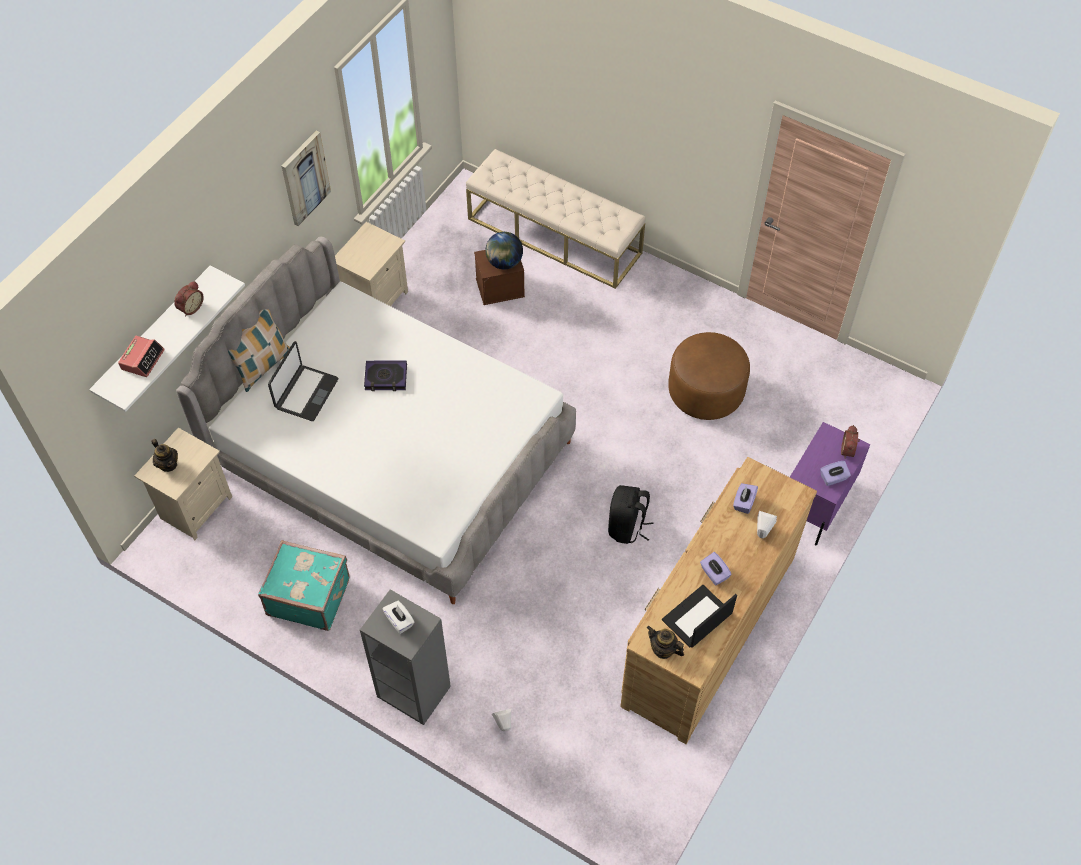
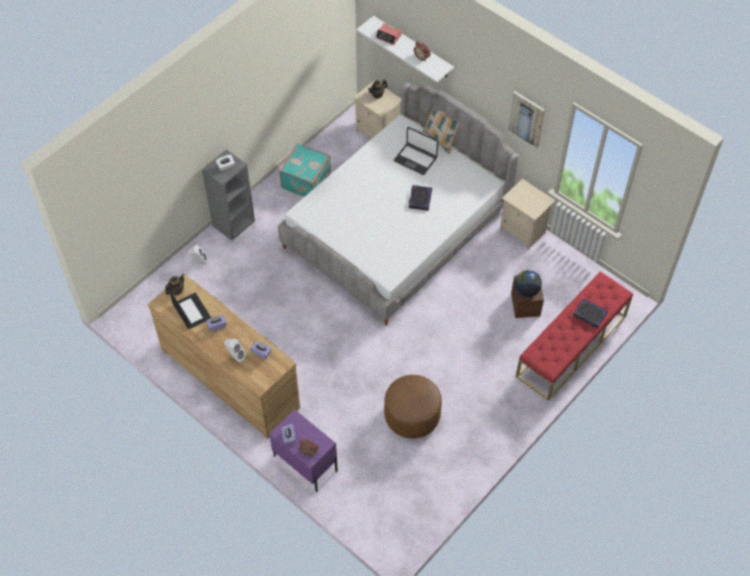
camera: 100 degrees right, 0 degrees up
beige bench [466,149,646,289] -> red bench [516,271,633,401]
black backpack [608,485,654,544] -> none
none -> book [573,298,608,328]

